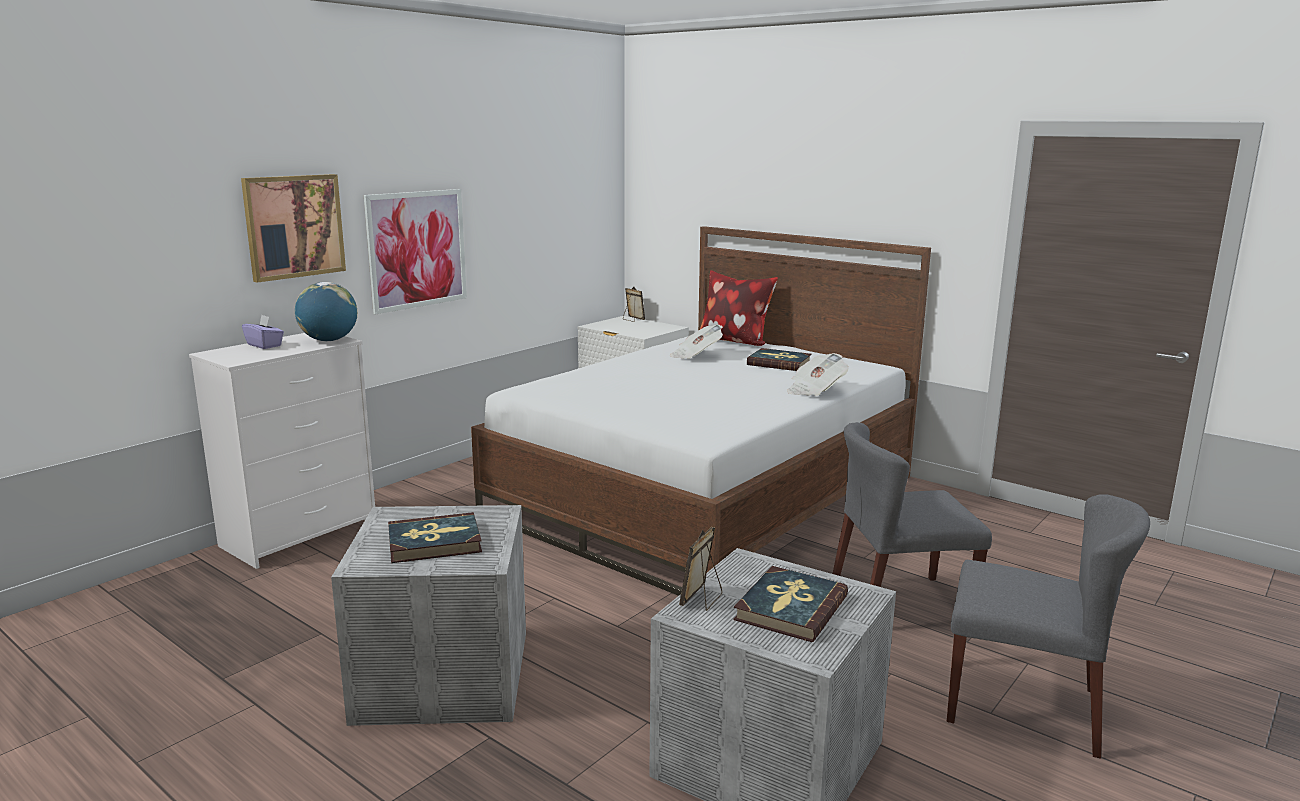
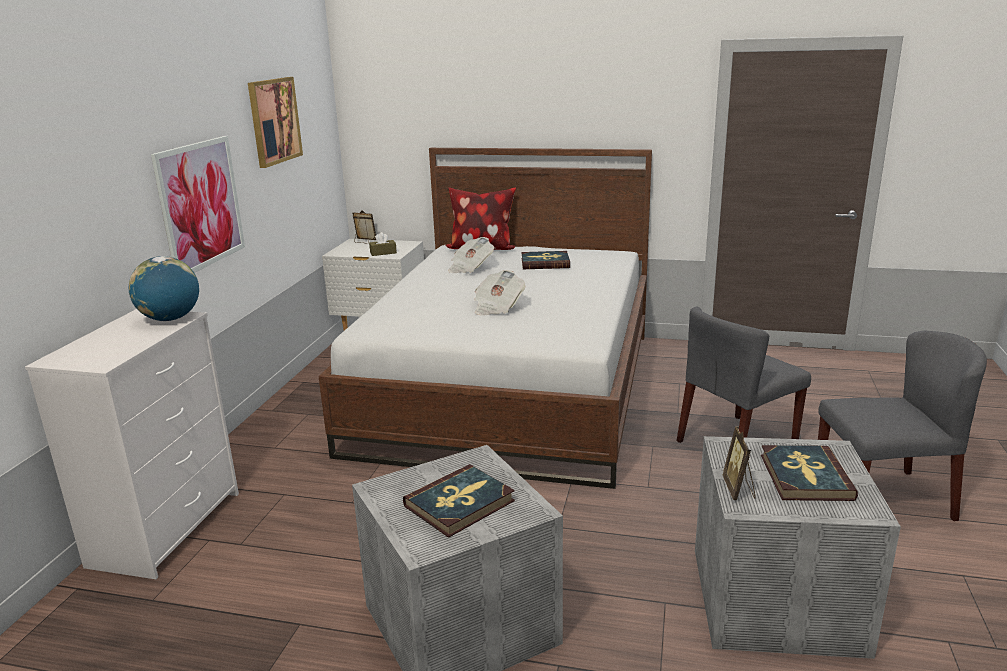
camera: 25 degrees left, 5 degrees up
picture [241,174,346,283] -> picture moved to [248,77,303,168]
purple tissue box [242,315,284,349] -> none
newspaper [787,353,849,396] -> newspaper moved to [474,270,525,316]
none -> brown tissue box [369,232,397,256]

